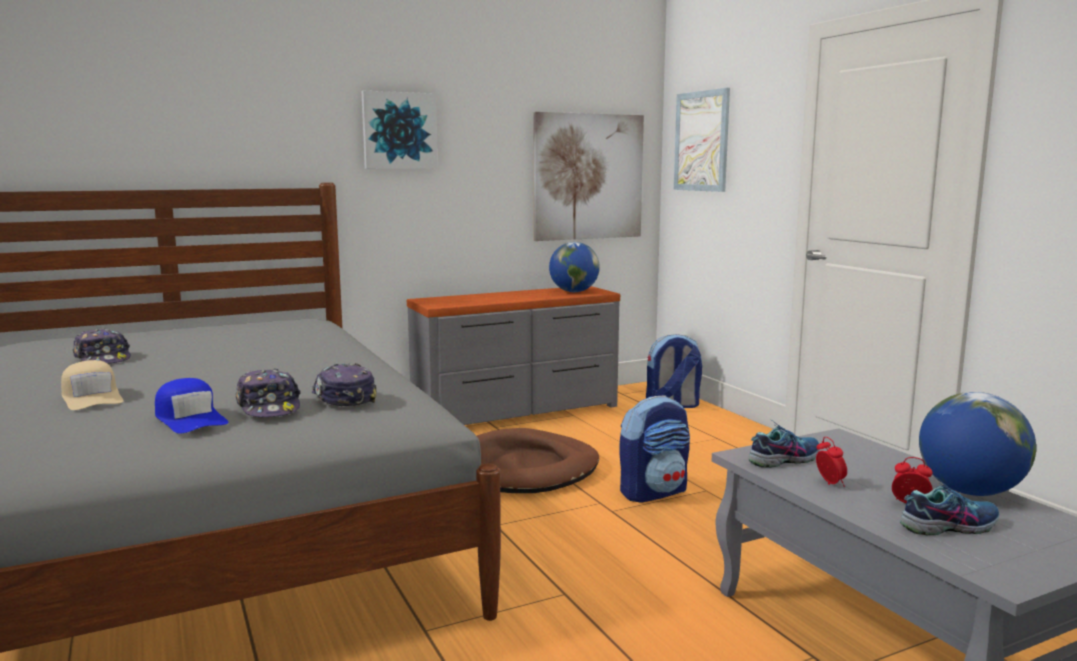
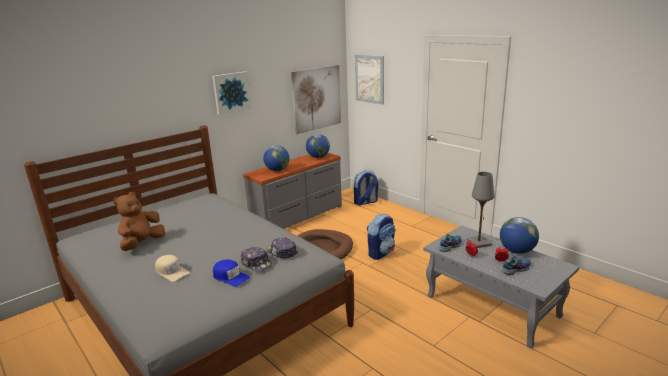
camera: 15 degrees left, 10 degrees up
cap [72,329,131,364] -> brown plush toy [113,192,165,251]
none -> globe [263,145,289,171]
none -> grey table lamp [467,172,495,248]

